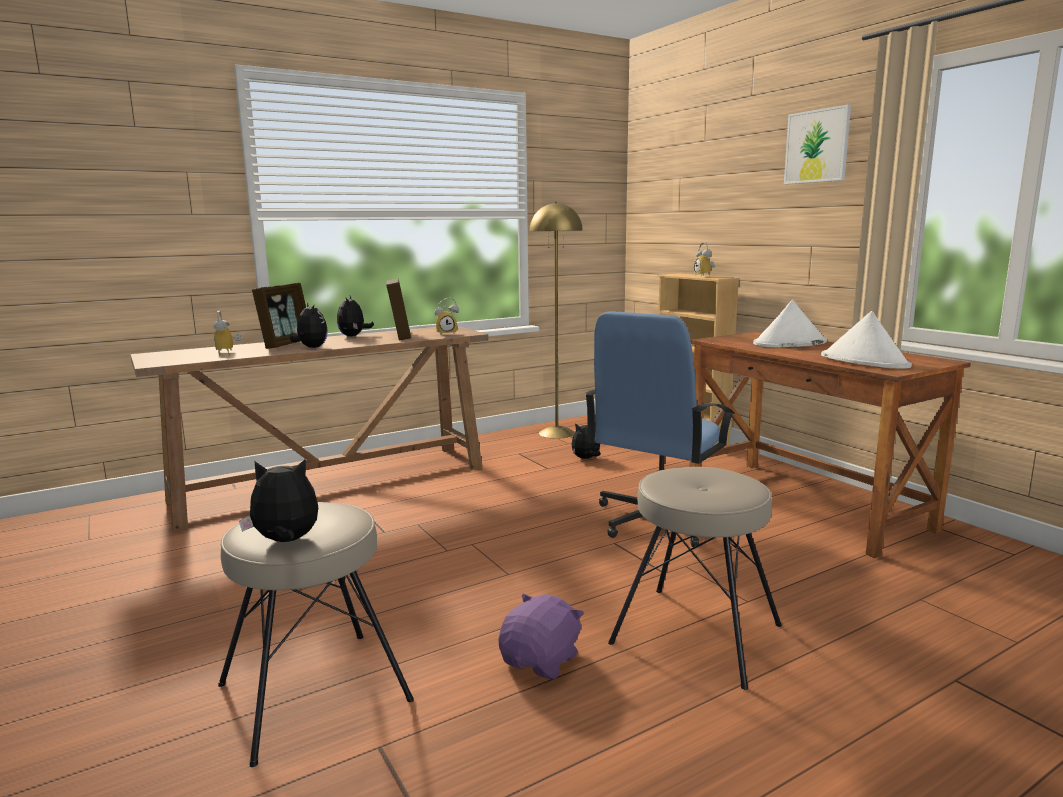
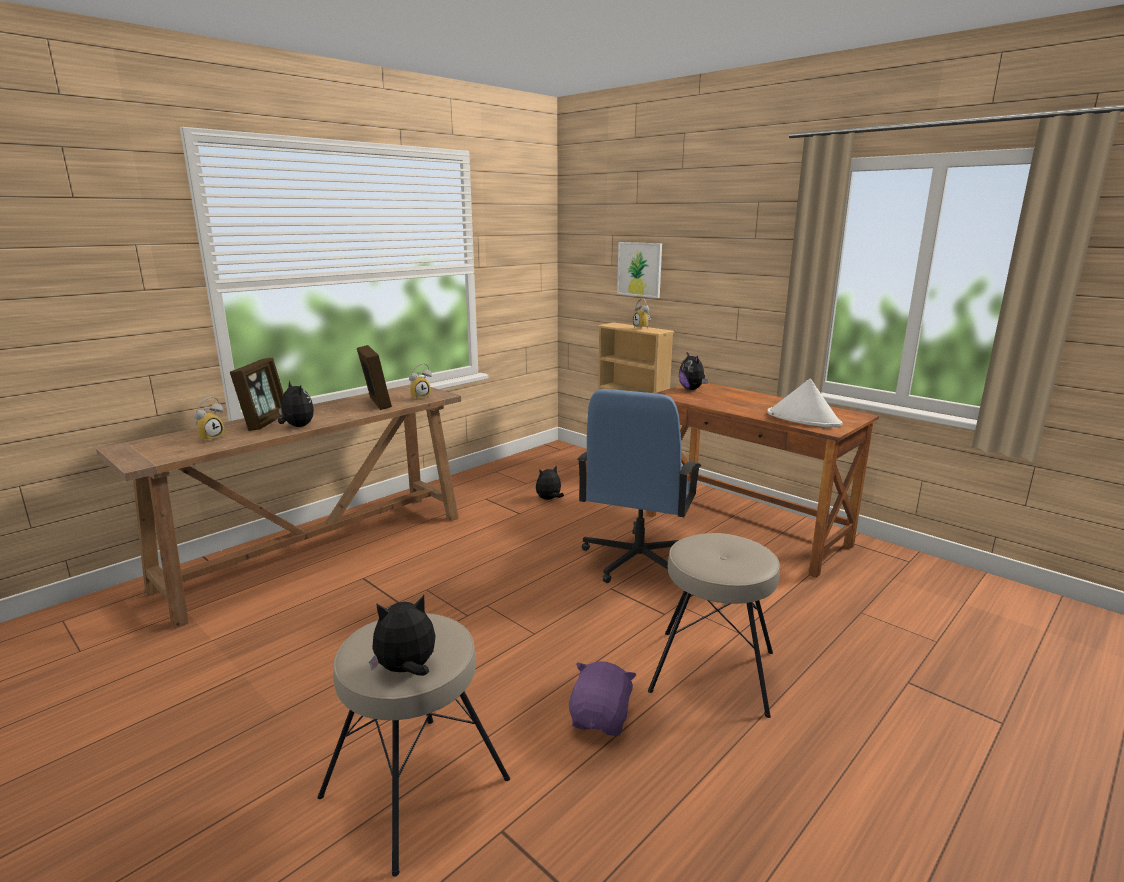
camera: 15 degrees left, 5 degrees up
alarm clock [213,311,241,354] -> alarm clock turned 120 degrees counterclockwise [194,396,225,442]
plush toy [337,296,374,336] -> plush toy moved to [679,352,708,390]
yellow floor lamp [530,202,583,439] -> none
white hat [753,300,827,348] -> none
picture [784,104,851,184] -> picture moved to [617,242,662,298]

